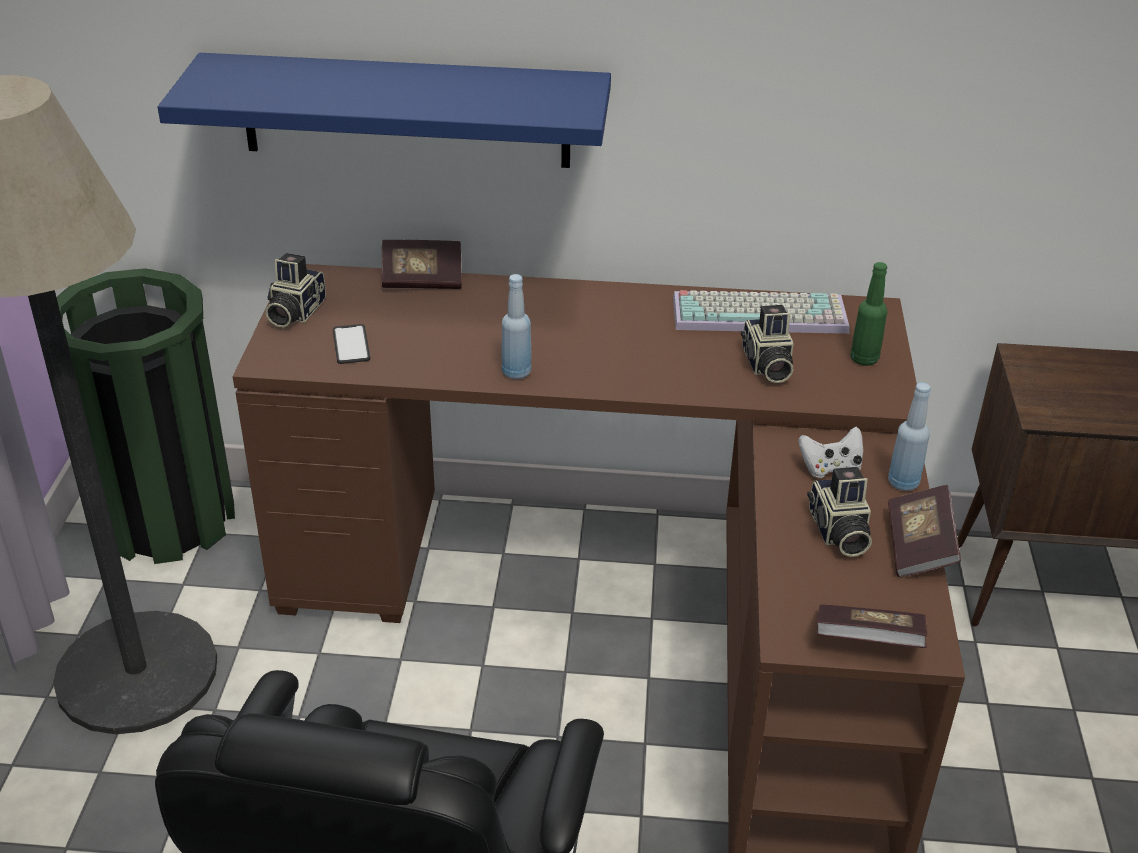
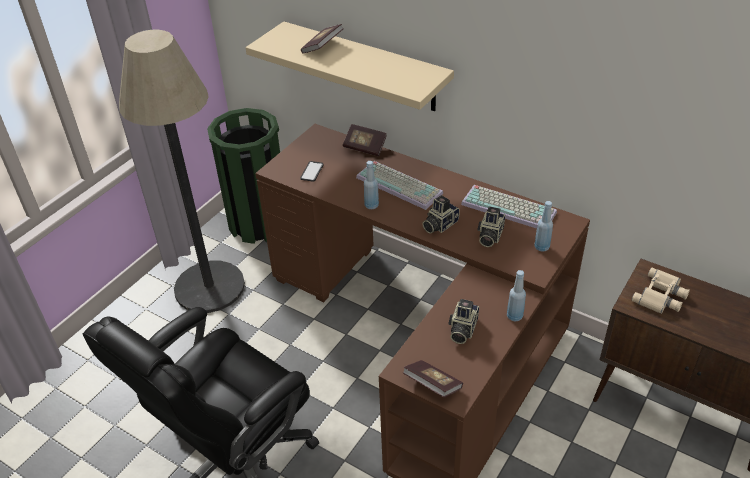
camera: 30 degrees right, 5 degrees up
blue shelf [158,53,611,168] -> beige shelf [245,22,454,111]
camera [265,253,326,328] -> camera moved to [422,195,459,234]
white game controller [798,426,863,478] -> none
green bottle [850,262,887,366] -> blue bottle [534,201,553,252]
book [888,485,961,578] -> book moved to [301,24,344,53]
none -> keyboard [356,161,443,210]
none -> beige binoculars [632,267,690,314]

